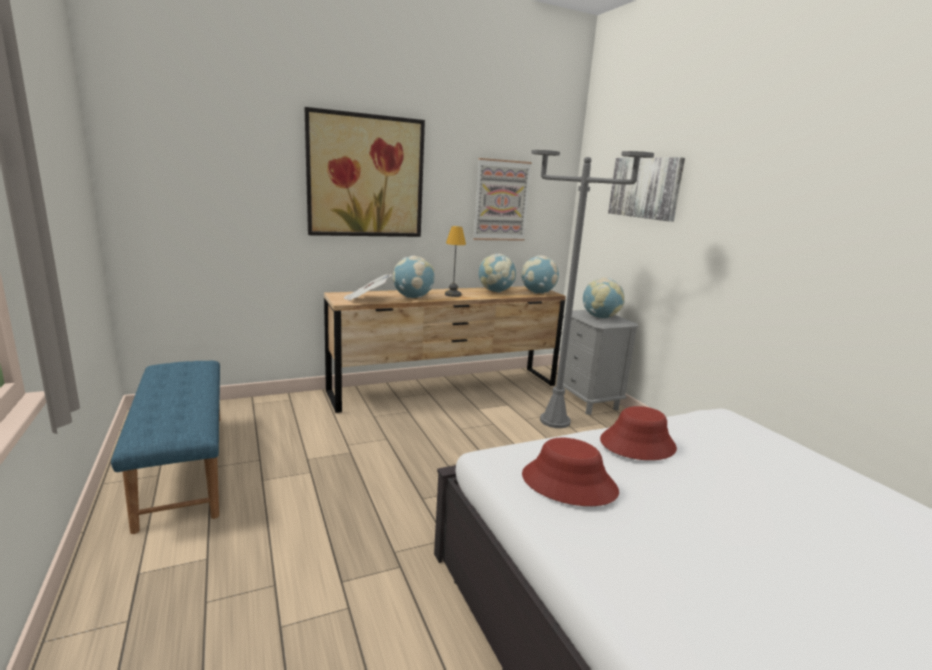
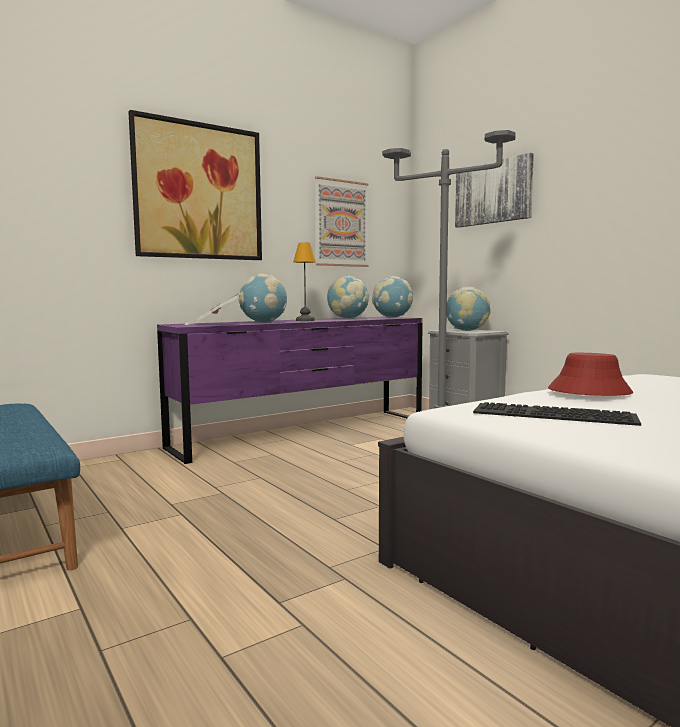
camera: 10 degrees left, 10 degrees down
brown dresser [324,286,566,413] -> purple dresser [157,316,423,464]
red hat [522,438,619,506] -> keyboard [473,402,641,426]

